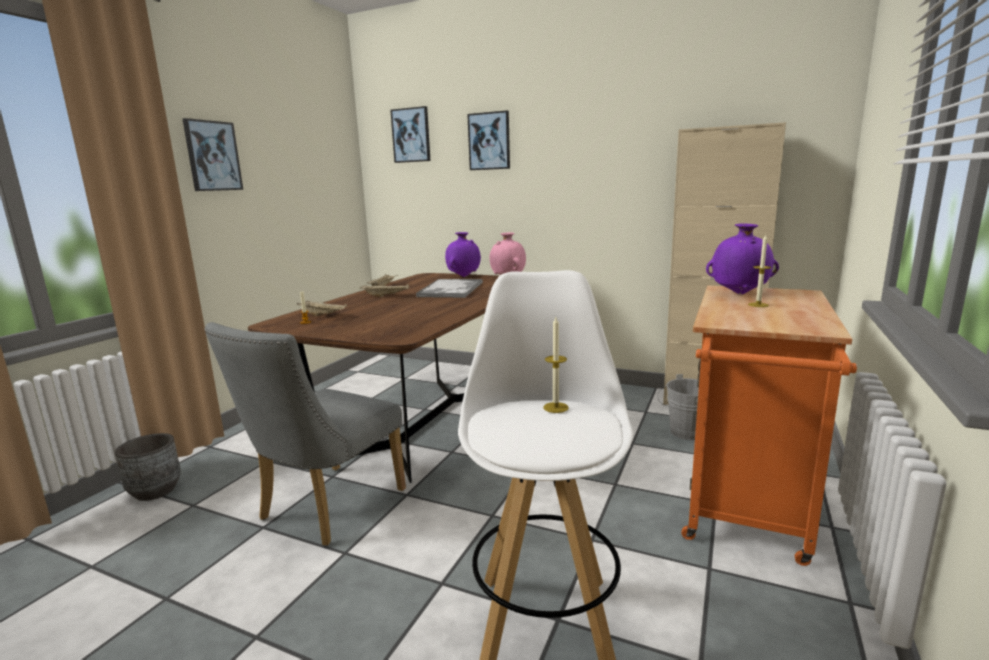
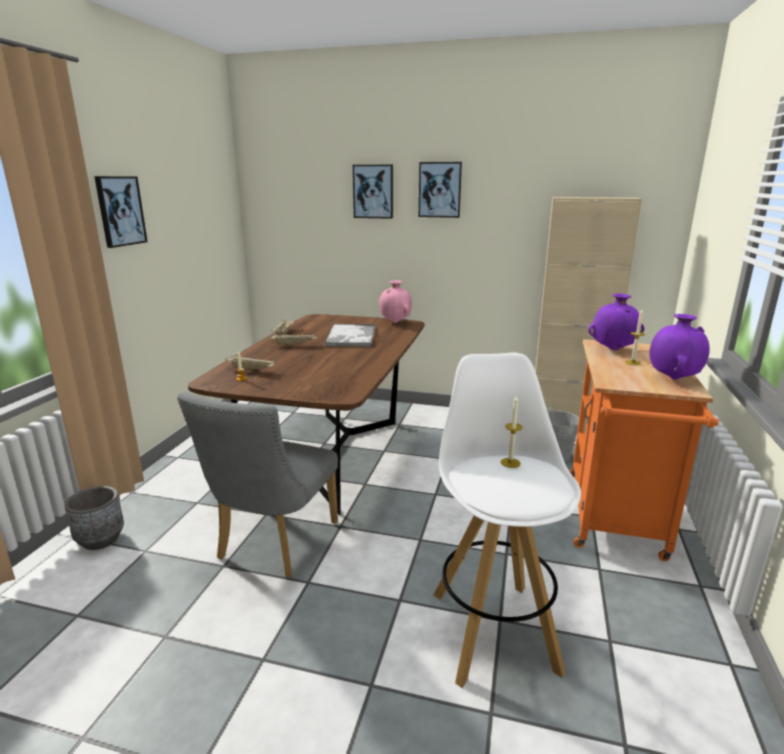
camera: 10 degrees left, 5 degrees up
picture [390,106,430,163] -> picture moved to [419,162,462,218]
purple vase [445,232,481,277] -> purple vase moved to [649,314,710,380]

